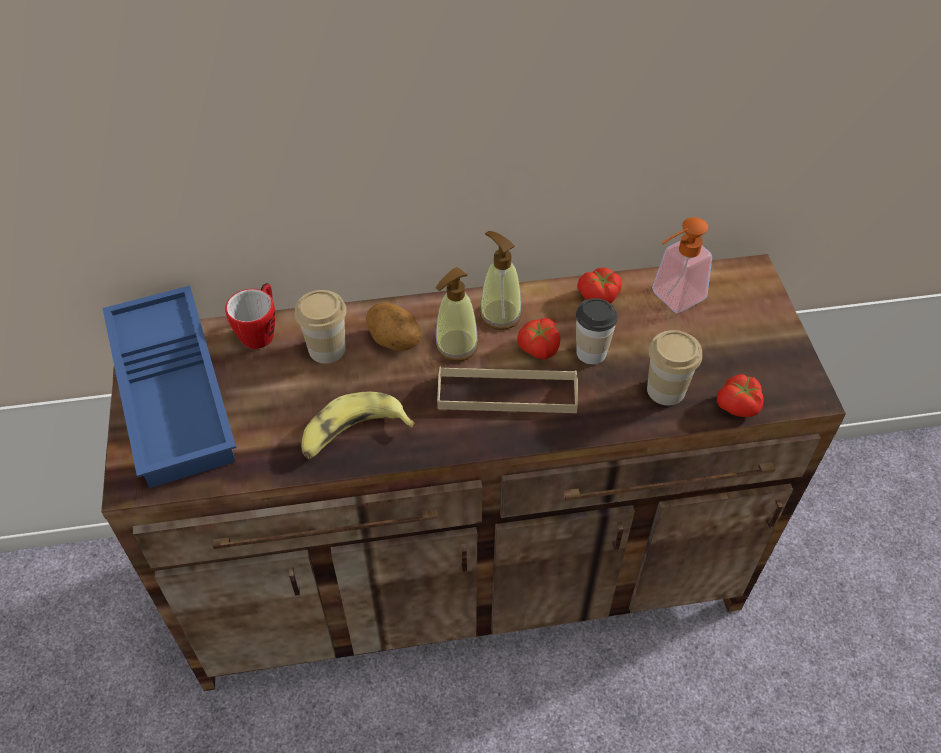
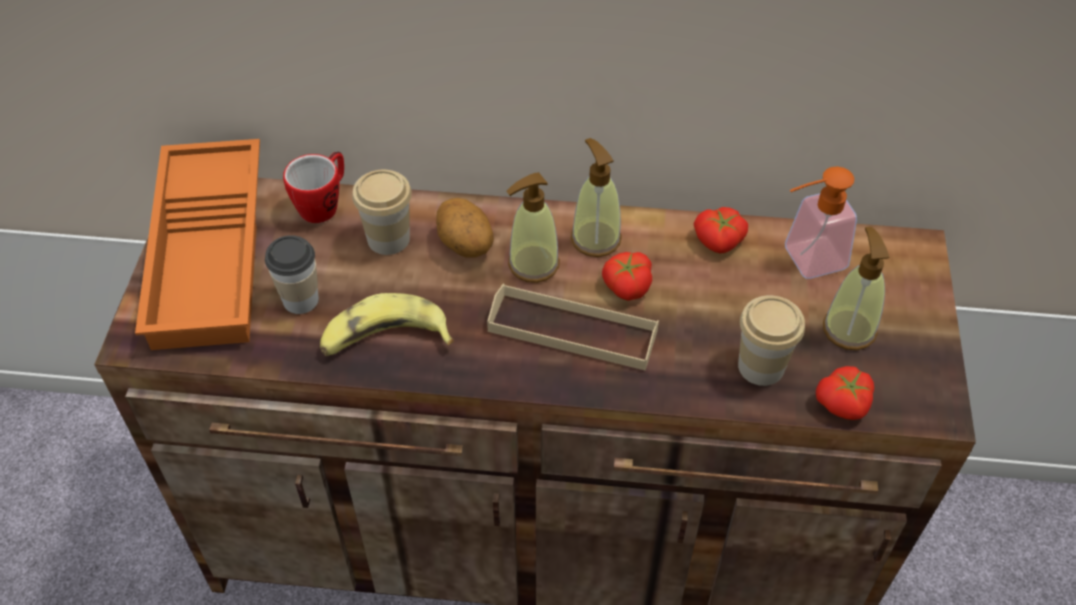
camera: 15 degrees right, 0 degrees up
blue tray [103,286,236,488] -> orange tray [135,139,260,350]
cup [576,298,618,365] -> cup moved to [265,235,319,314]
none -> soap dispenser [823,227,889,350]

